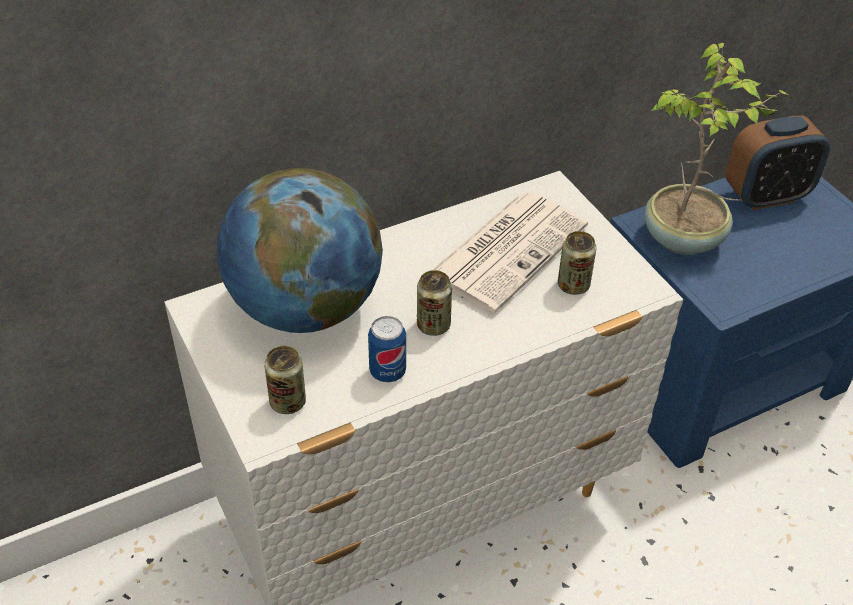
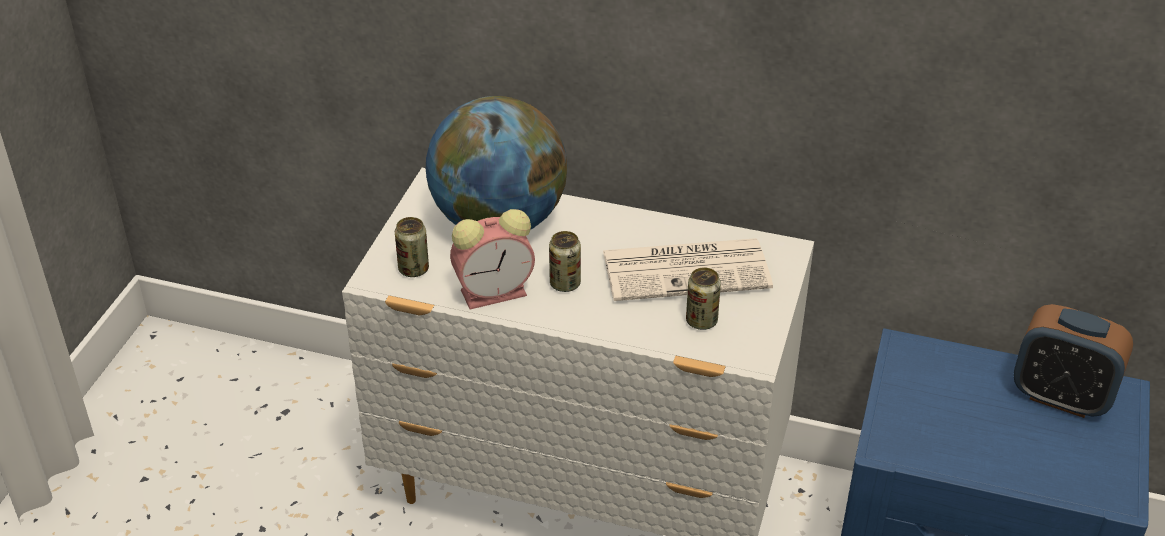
camera: 45 degrees right, 5 degrees down
can [368,316,406,383] -> alarm clock [450,209,535,309]
potted plant [644,43,792,255] -> none

